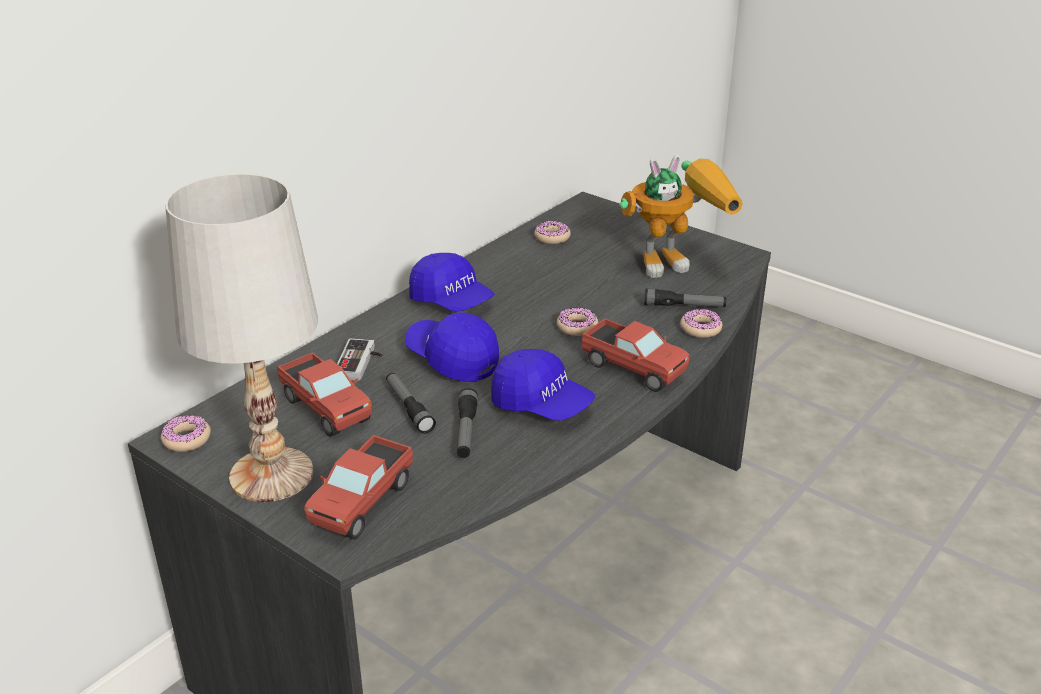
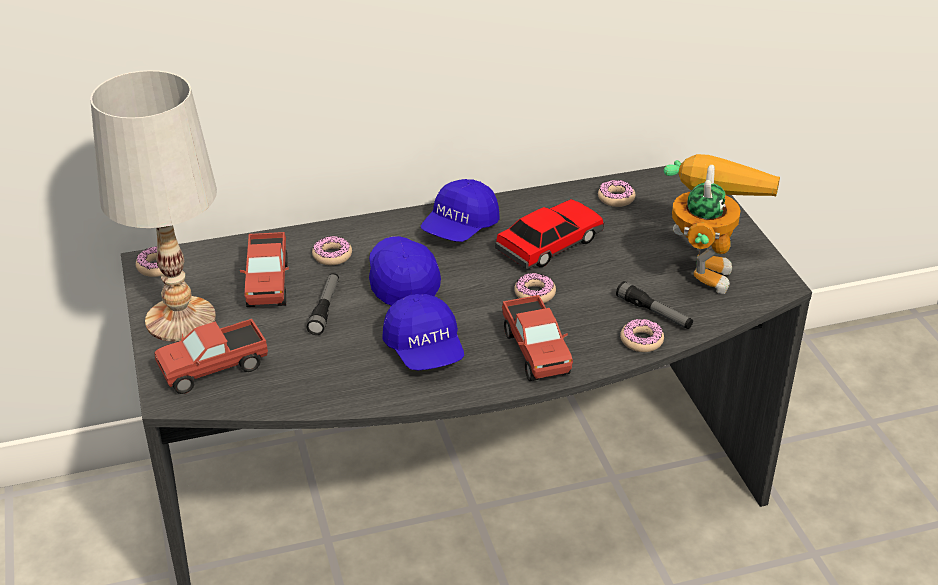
camera: 35 degrees right, 5 degrees up
game controller [337,339,383,381] -> donut [312,236,352,265]
blue cap [409,253,495,312] -> blue cap turned 45 degrees clockwise [421,179,500,242]
flashlight [457,388,478,458] -> none
toy robot [619,155,743,278] -> toy robot turned 90 degrees counterclockwise [664,154,780,294]
none -> toy car [495,199,604,269]

